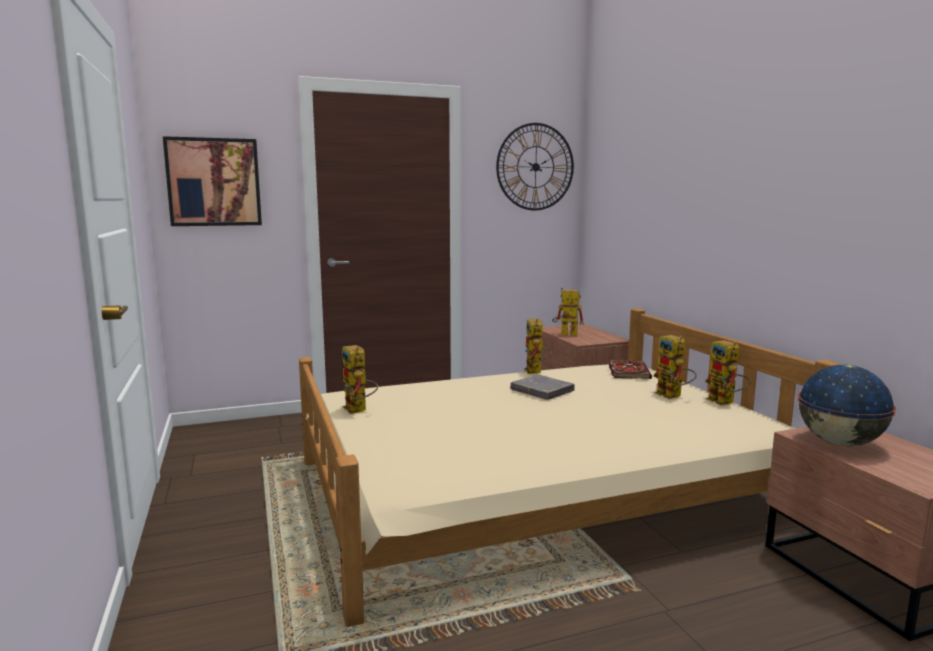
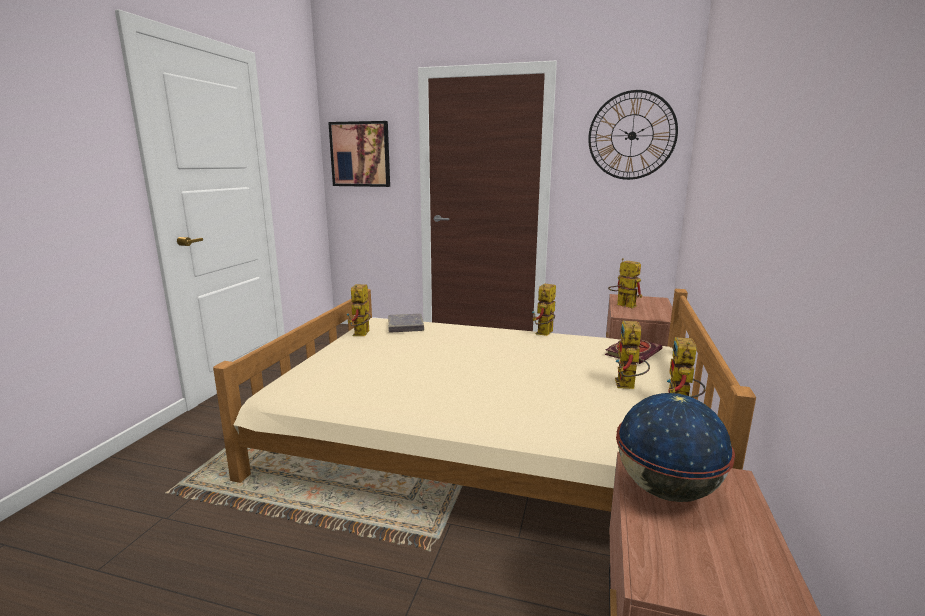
camera: 35 degrees right, 5 degrees up
grey book [510,375,575,400] -> grey book moved to [388,314,424,332]

